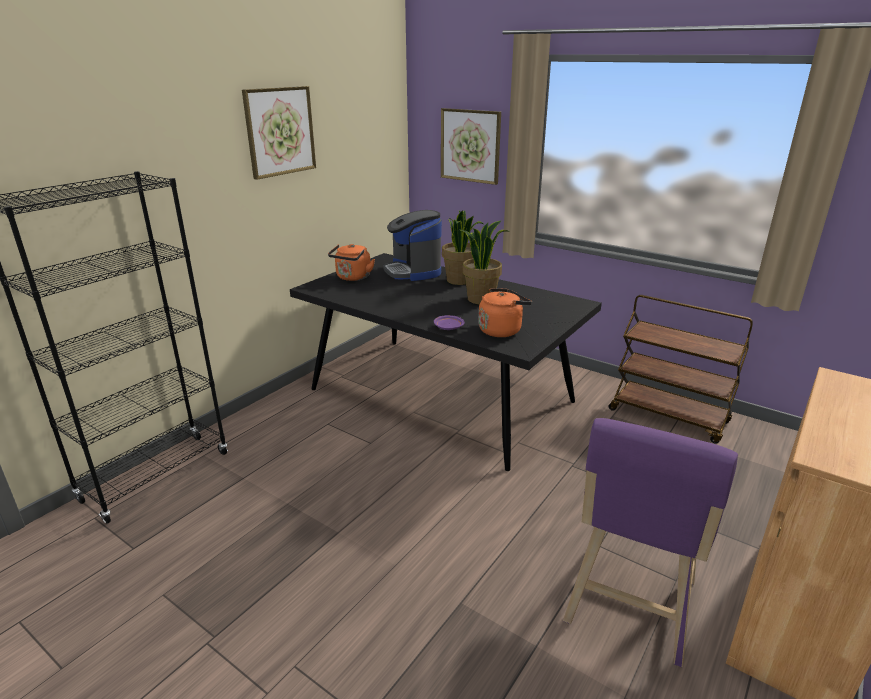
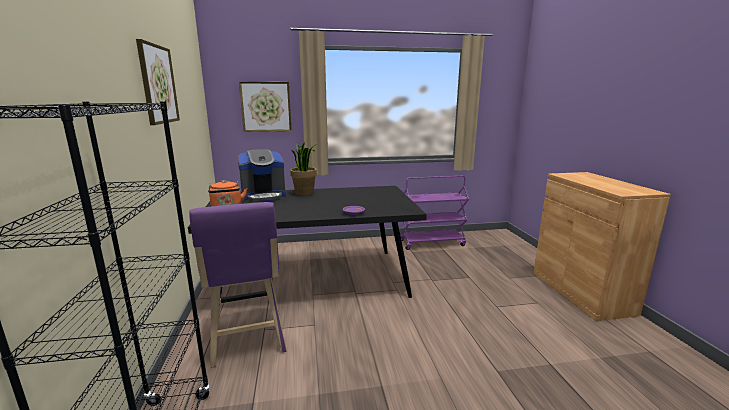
camera: 45 degrees left, 10 degrees down
coffee machine [383,210,442,281] -> coffee machine turned 45 degrees counterclockwise [238,149,286,202]
potted plant [460,221,510,304] -> none
orange kettle [478,288,532,337] -> none
purple stool [563,418,738,667] -> purple stool moved to [190,202,287,368]
brown cart [609,295,753,444] -> purple cart [400,176,469,250]

